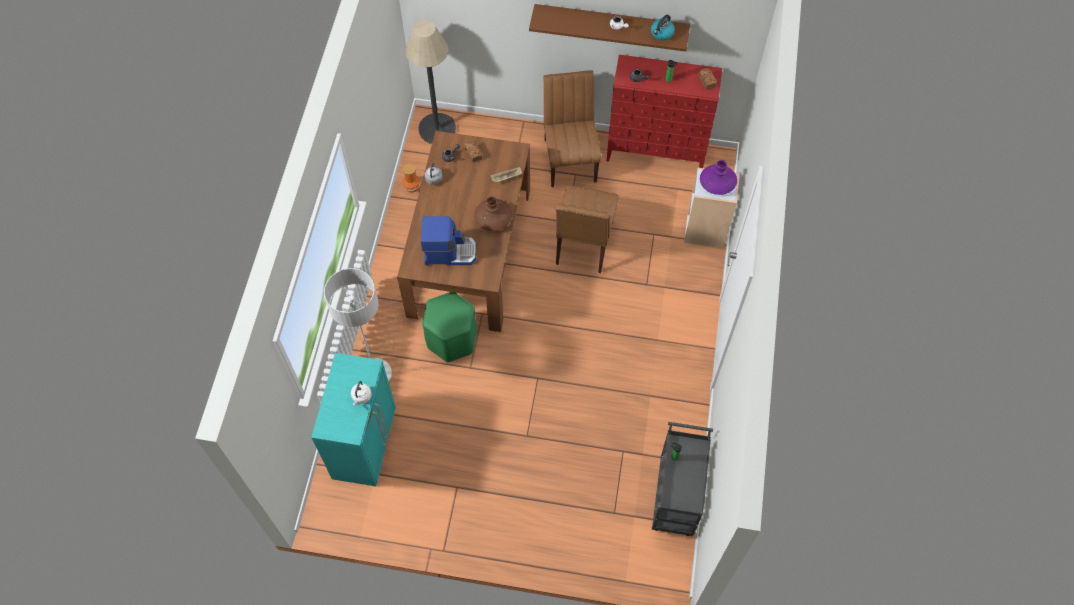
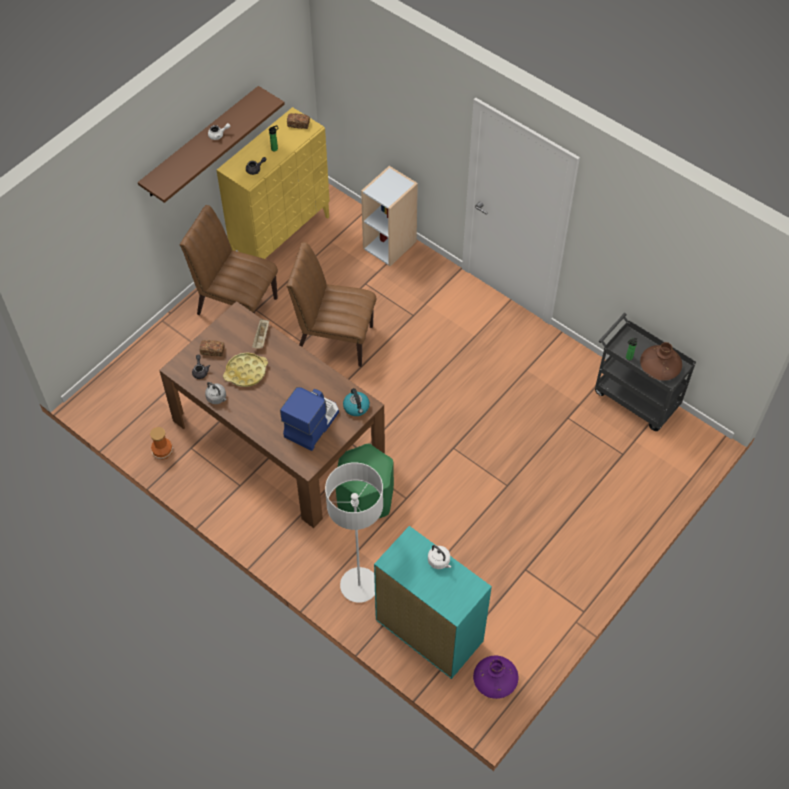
camera: 60 degrees left, 5 degrees down
floor lamp [406,20,456,144] -> none
brown vase [474,196,512,231] -> brown vase moved to [640,342,682,380]
brown chair [556,185,619,273] -> brown chair turned 150 degrees clockwise [287,242,376,367]
red dresser [606,55,722,168] -> yellow dresser [216,107,330,259]
kettle [651,15,675,40] -> kettle moved to [343,388,370,416]
purple vase [700,160,737,195] -> purple vase moved to [473,656,518,699]
none -> yellow tray [223,352,268,387]

